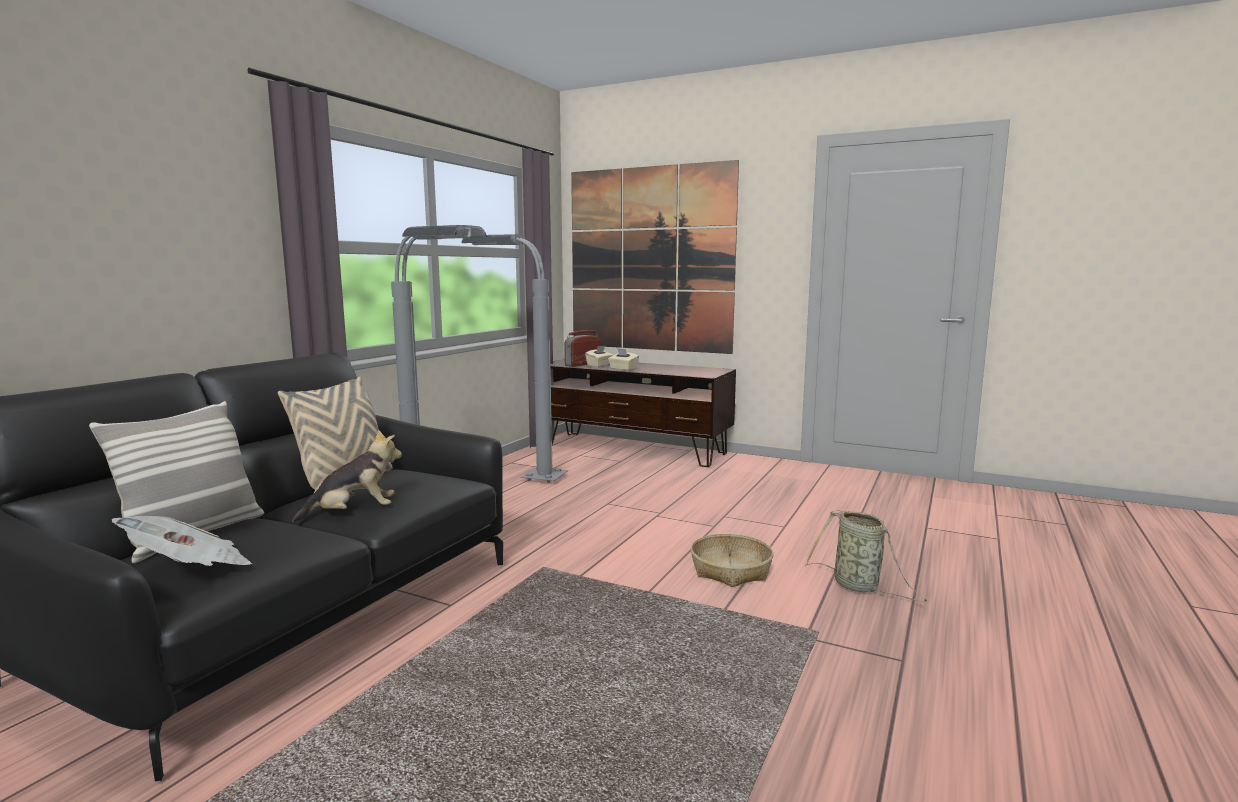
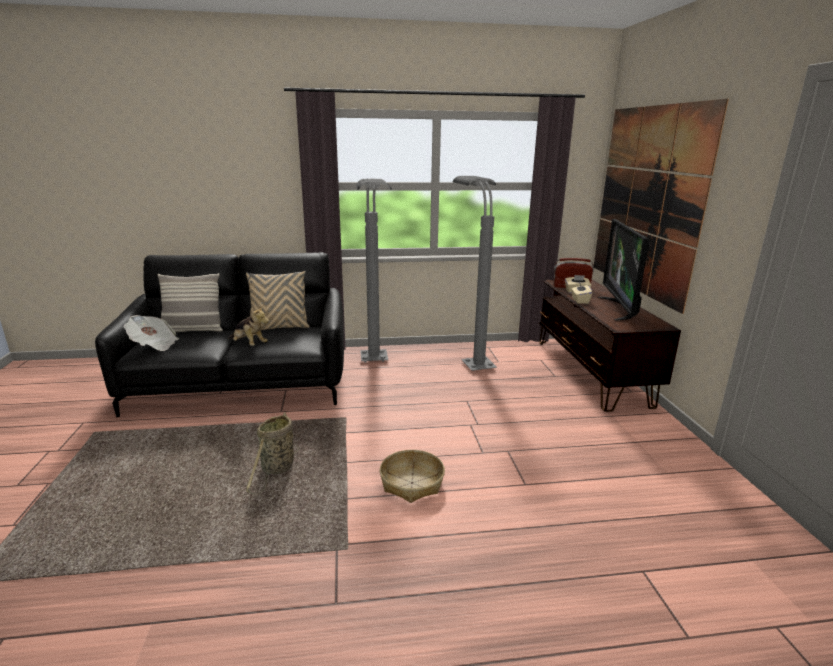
camera: 55 degrees right, 10 degrees up
basket [805,510,927,601] -> basket moved to [246,412,299,494]
none -> television [598,219,649,321]

